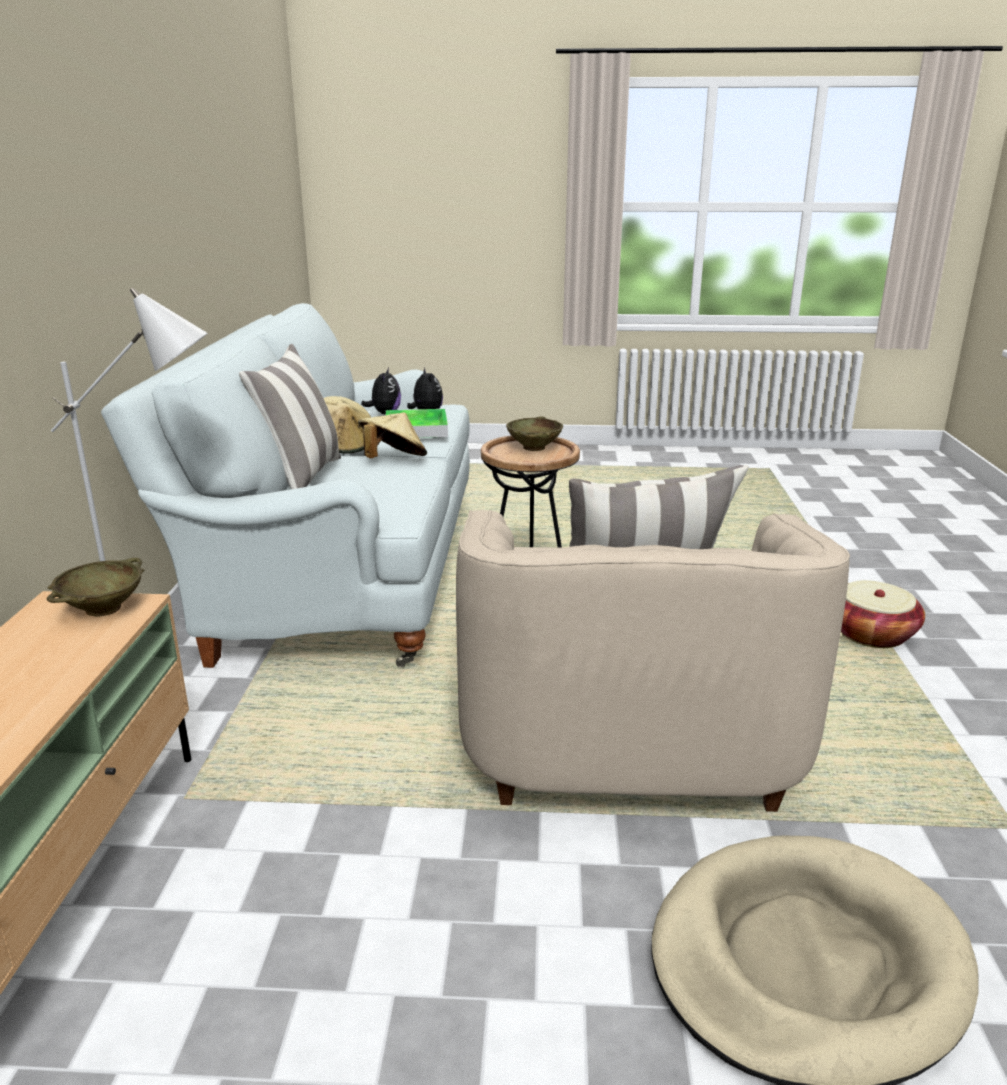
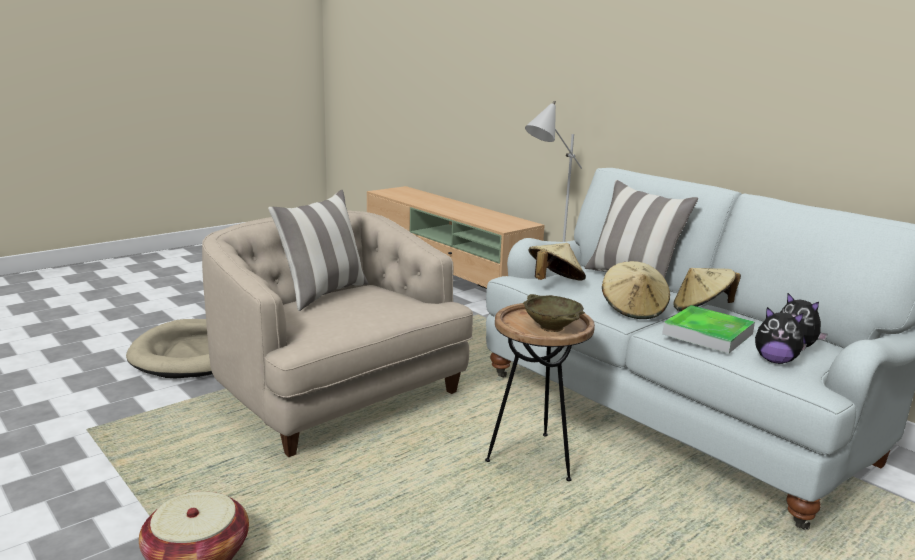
camera: 135 degrees right, 5 degrees down
beige bowl [46,558,145,616] -> none
none -> beige hat [528,243,586,281]

